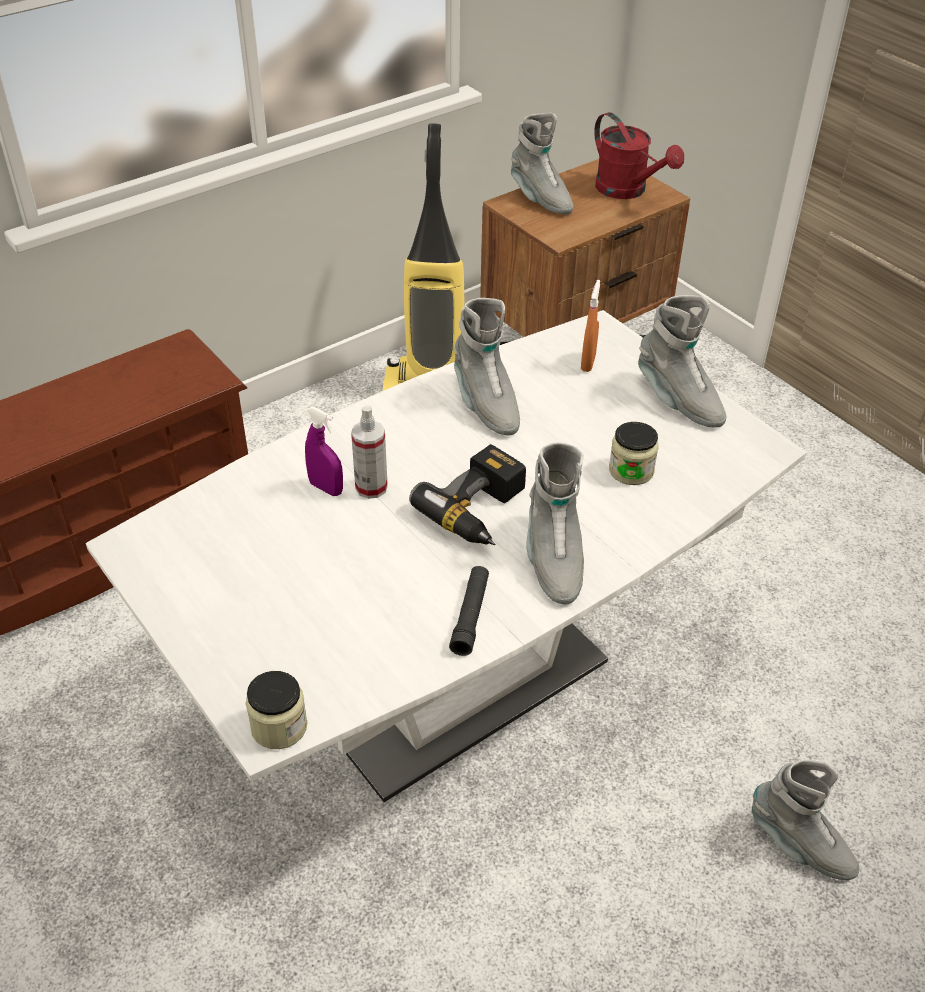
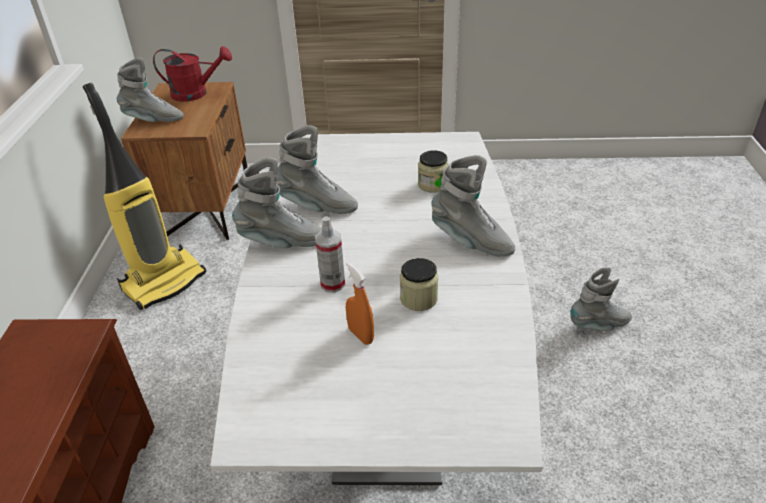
camera: 50 degrees left, 5 degrees down
jar [246,671,308,749] -> jar moved to [400,258,438,311]
purple spray bottle [305,407,343,496] -> none
power drill [409,444,526,545] -> none
black flashlight [449,566,489,656] -> none
orange spray bottle [581,280,600,372] -> orange spray bottle moved to [346,262,374,345]
grey boot [638,295,726,428] -> grey boot moved to [232,158,322,248]

